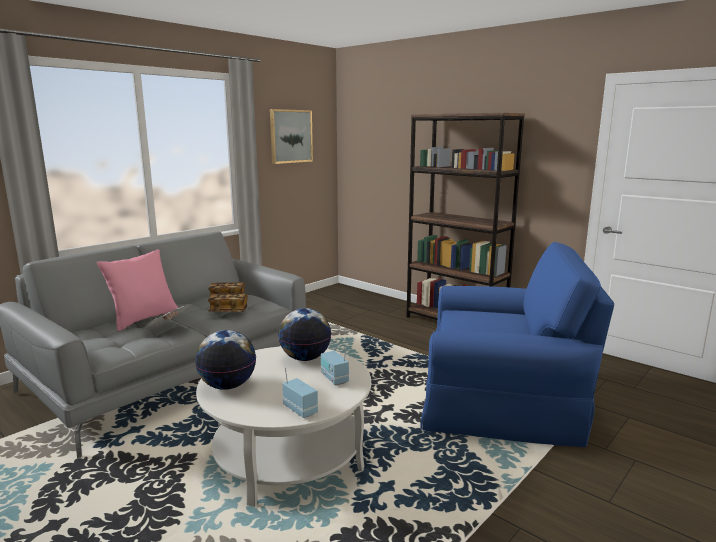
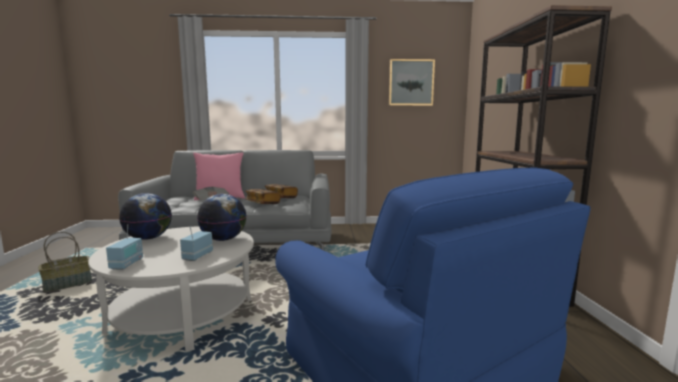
camera: 45 degrees right, 5 degrees down
none -> basket [38,232,92,292]

